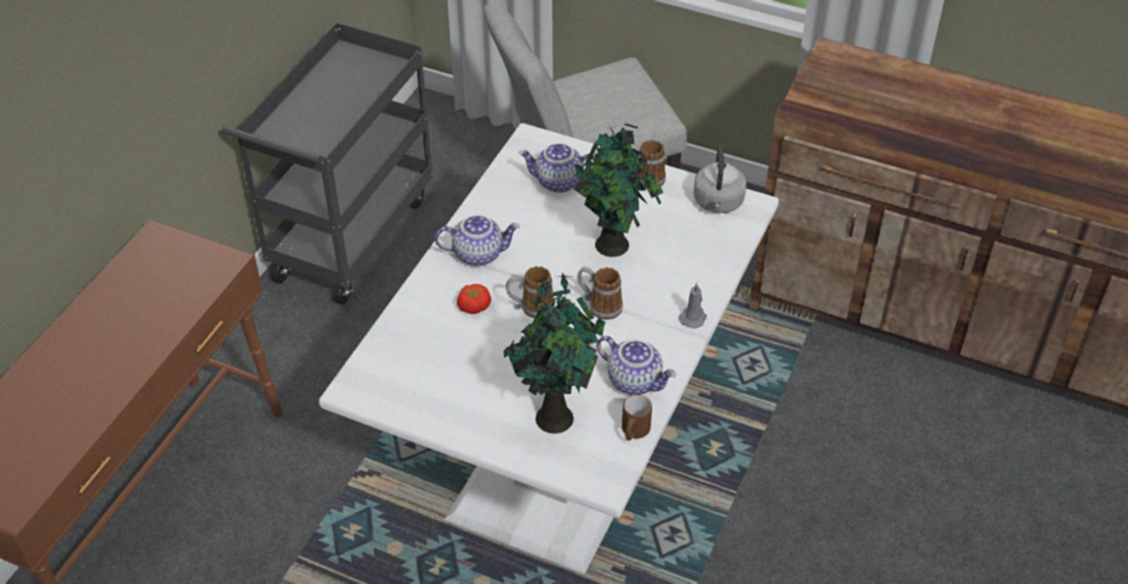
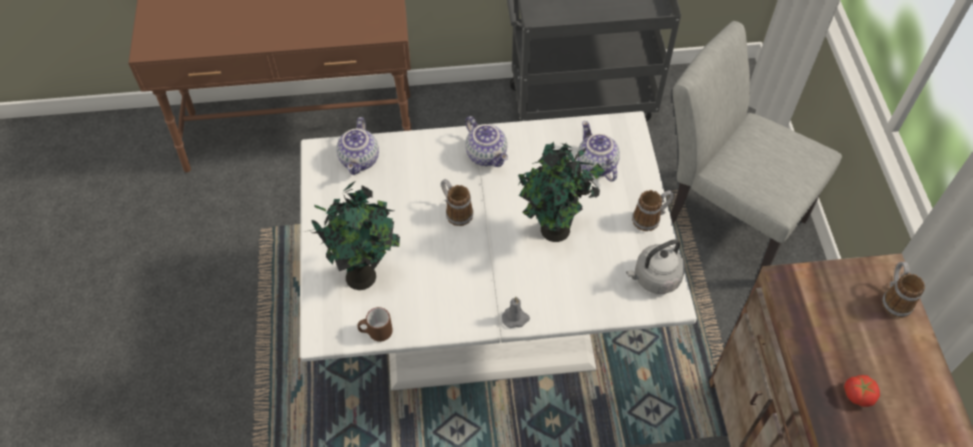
camera: 60 degrees right, 10 degrees up
tomato [457,284,491,314] -> tomato moved to [844,375,880,407]
mug [577,267,623,320] -> mug moved to [882,262,925,318]
teapot [597,336,676,395] -> teapot moved to [337,117,379,175]

